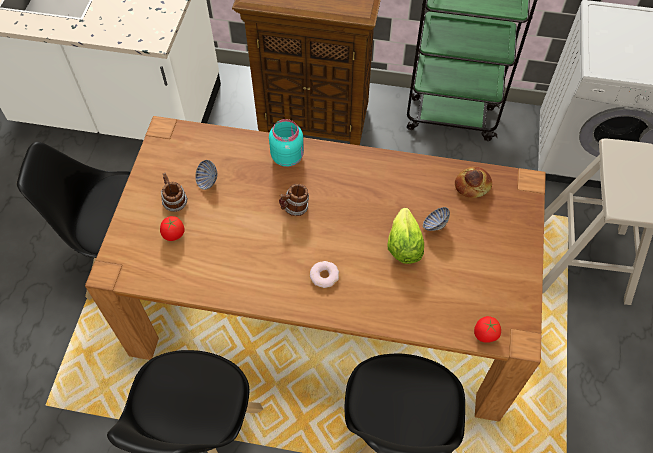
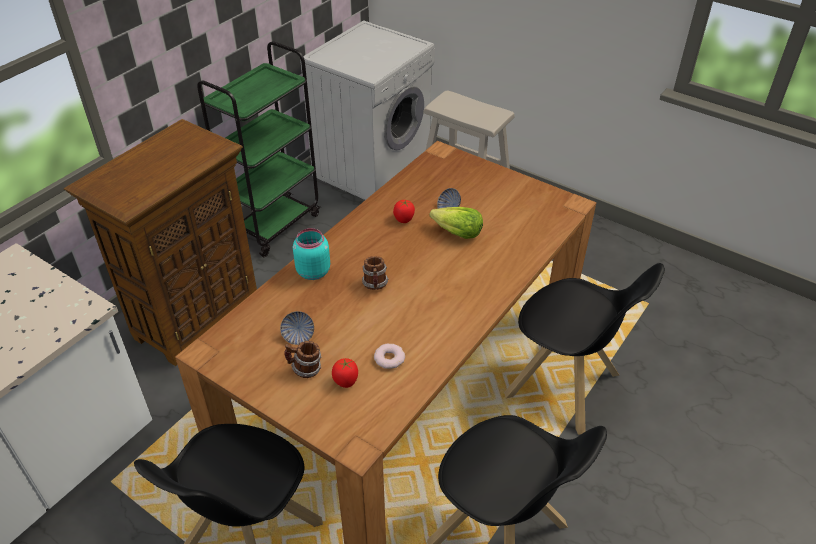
camera: 65 degrees left, 15 degrees down
donut [310,261,339,288] -> donut moved to [374,344,405,369]
bread [455,166,492,198] -> none
tomato [474,316,501,343] -> tomato moved to [393,200,415,223]

